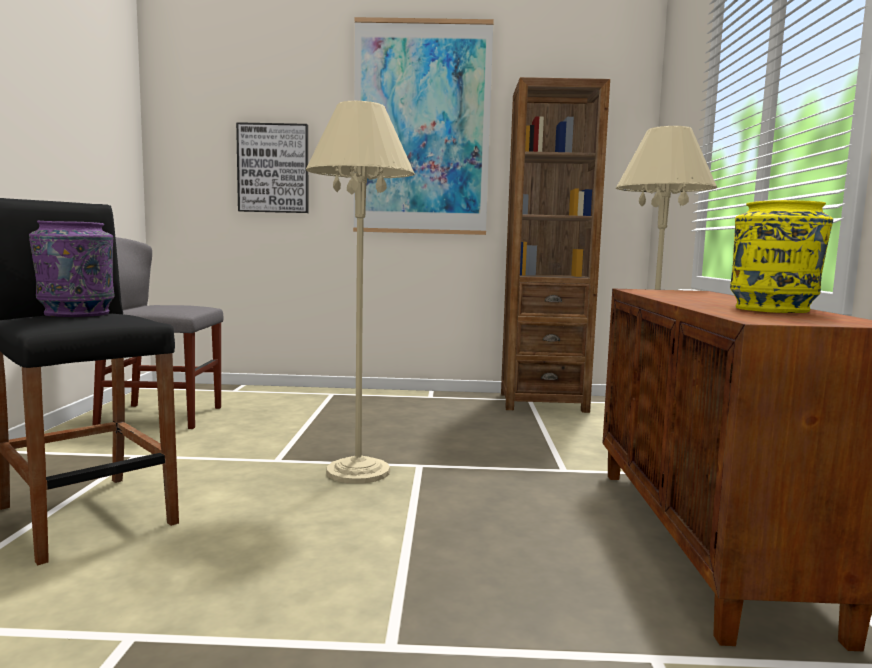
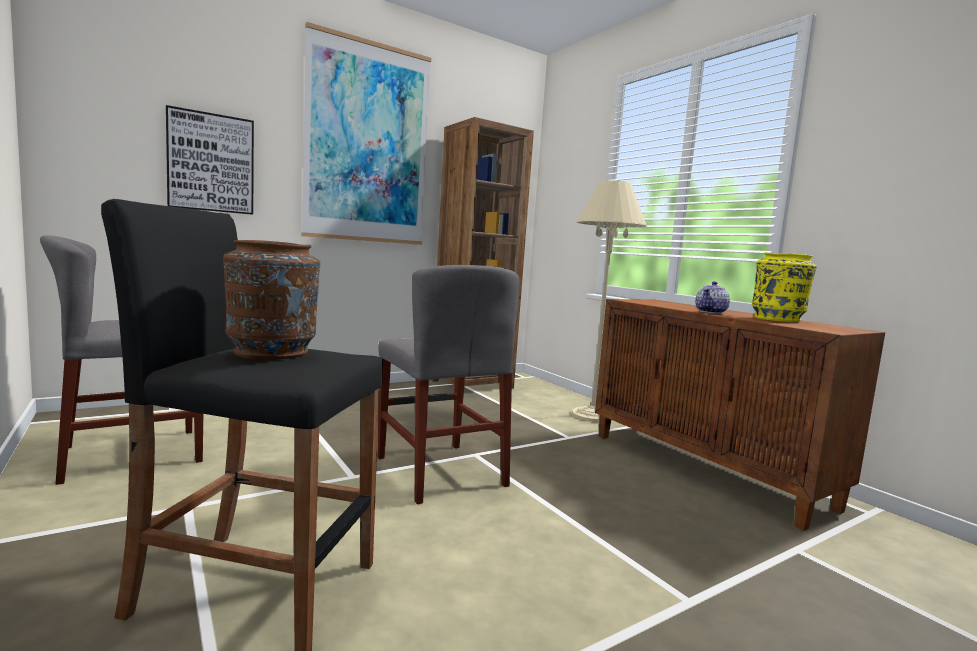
camera: 35 degrees left, 0 degrees up
purple vase [29,221,114,317] -> brown vase [223,240,320,360]
beige floor lamp [306,101,415,484] -> grey chair [377,265,519,504]
none -> teapot [695,281,730,314]

